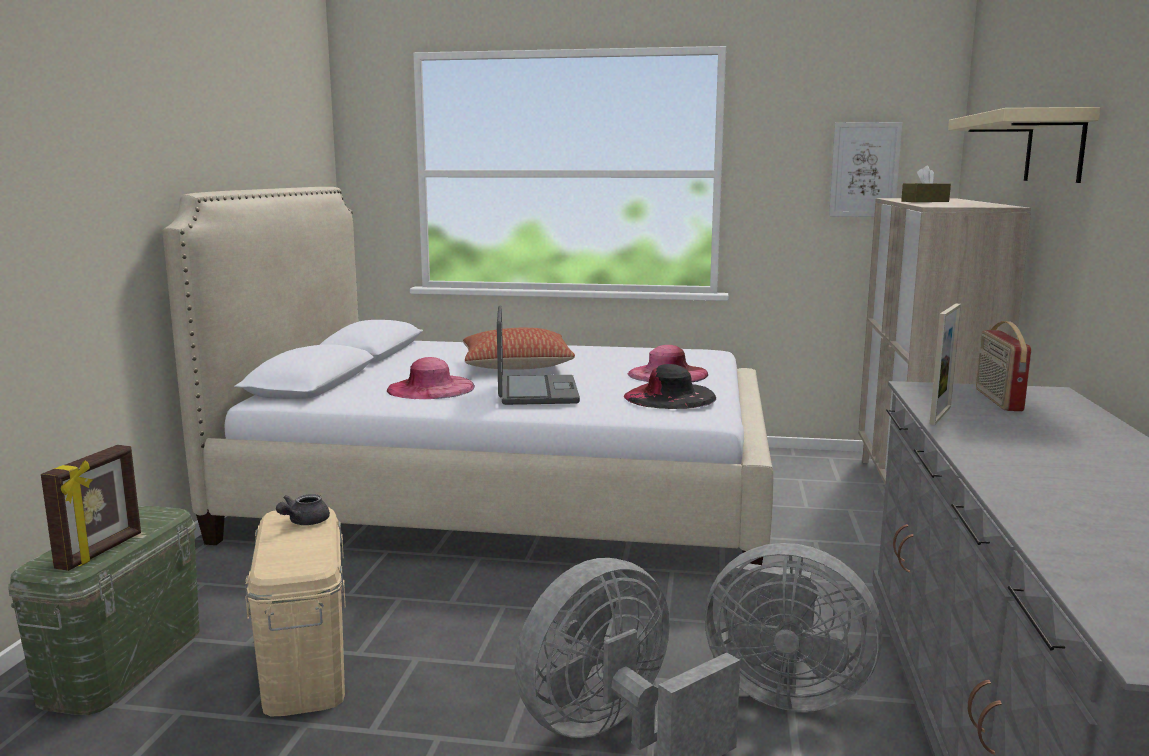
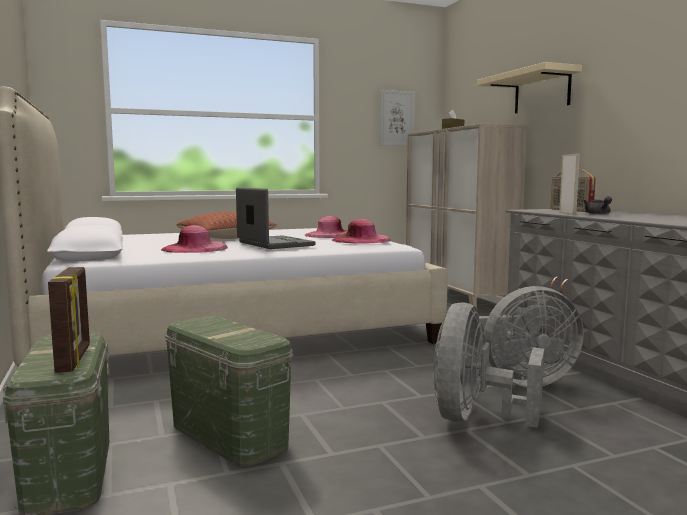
camera: 30 degrees left, 5 degrees down
beige storage box [245,507,346,716] -> green storage box [165,316,293,466]
grey teapot [276,494,330,525] -> grey teapot moved to [583,196,612,214]
black hat [624,364,716,409] -> pink hat [332,219,391,243]

